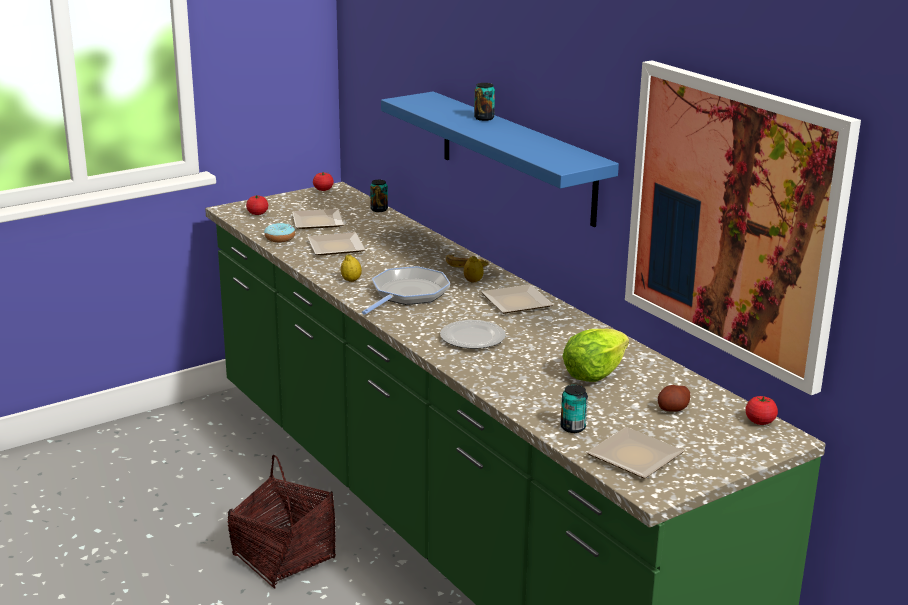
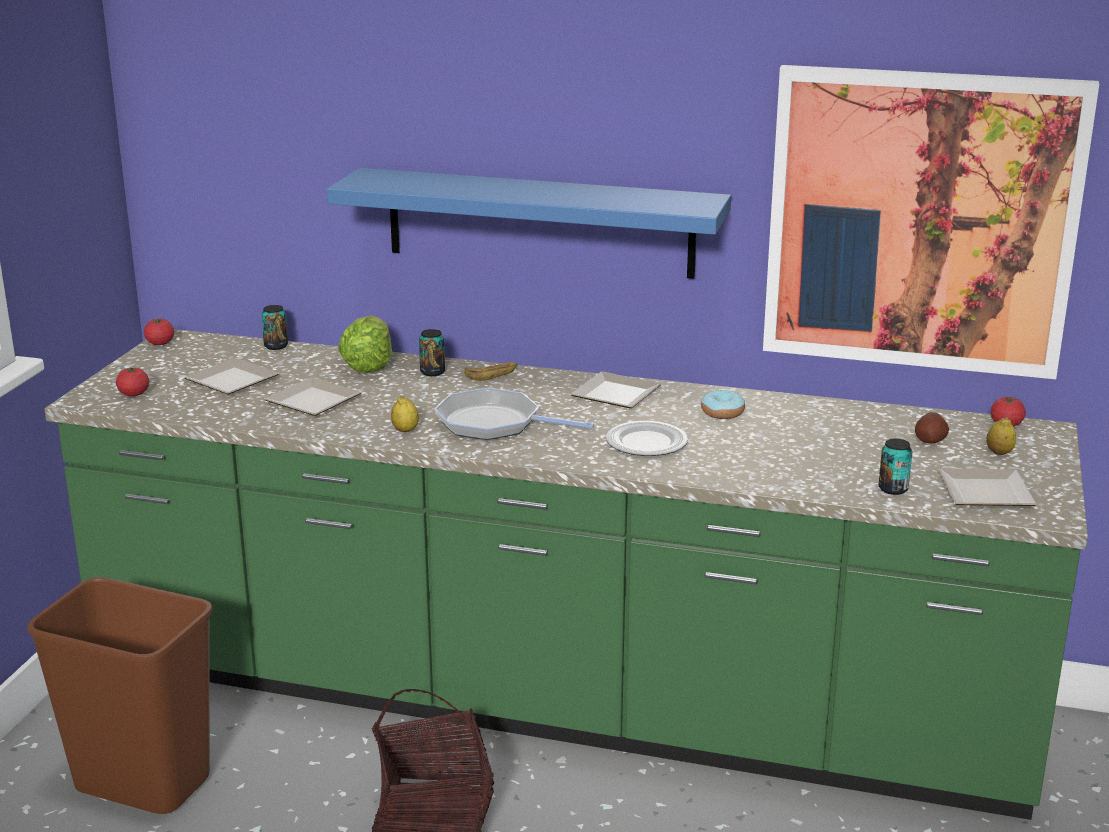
camera: 40 degrees left, 0 degrees up
donut [264,223,295,242] -> donut moved to [701,390,745,419]
frying pan [362,266,451,315] -> frying pan turned 60 degrees counterclockwise [434,388,594,440]
lemon [464,256,484,283] -> lemon moved to [986,417,1016,455]
can [474,83,495,121] -> can moved to [419,329,445,376]
lettuce [562,329,629,382] -> lettuce moved to [338,315,392,373]
none -> brown trash can [27,577,212,814]

